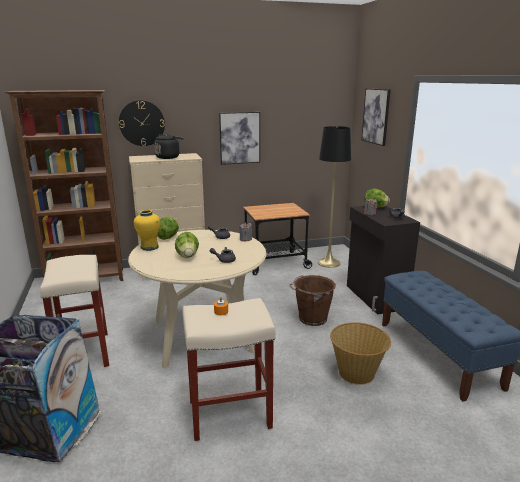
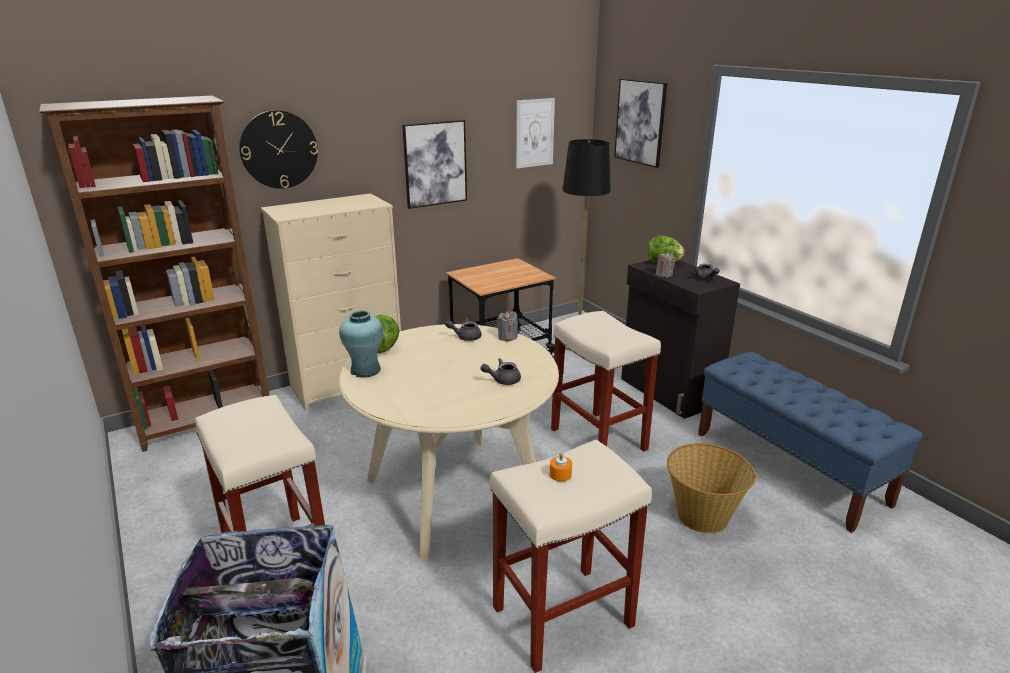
camera: 15 degrees left, 5 degrees up
yellow vase [134,210,160,251] -> turquoise vase [339,310,383,378]
black kettle [154,134,184,159] -> none
lettuce [175,232,199,258] -> none
brown bucket [289,275,336,326] -> beige stool [551,311,661,451]
none -> picture [516,98,555,168]

